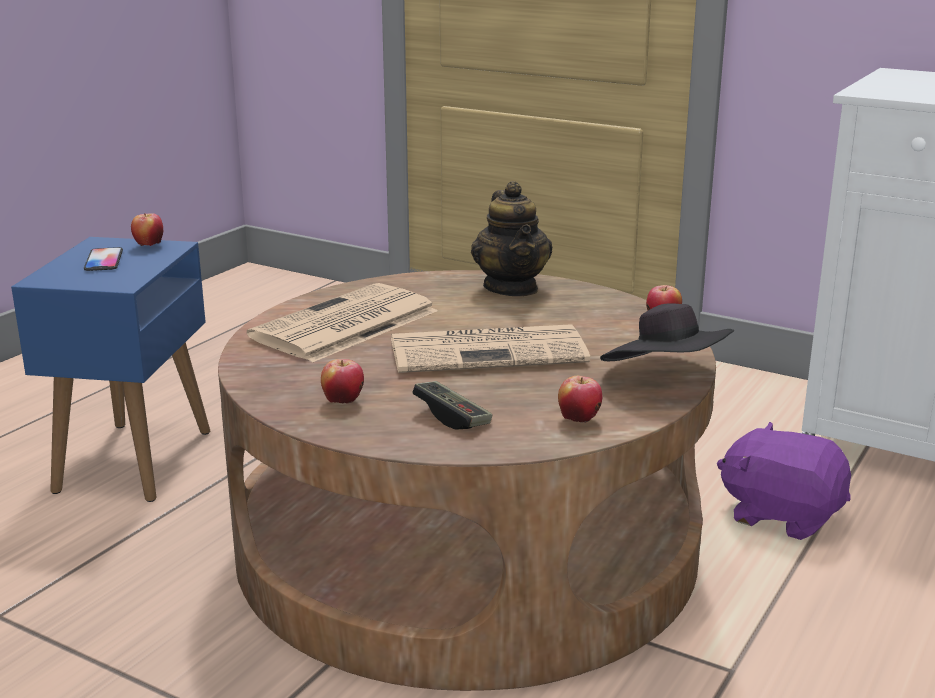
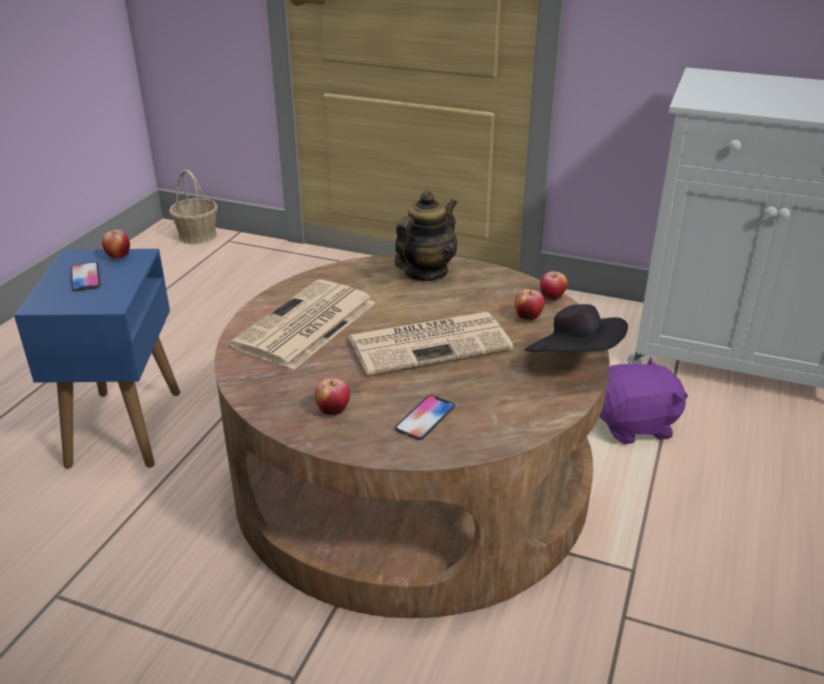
camera: 10 degrees left, 10 degrees up
game controller [412,381,493,430] -> phone [395,395,455,440]
teapot [471,181,552,296] -> teapot turned 120 degrees counterclockwise [394,191,457,281]
apple [558,376,602,423] -> apple moved to [515,289,545,320]
purple plush toy [717,422,851,540] -> purple plush toy turned 150 degrees clockwise [599,357,688,444]
none -> basket [169,170,218,244]

